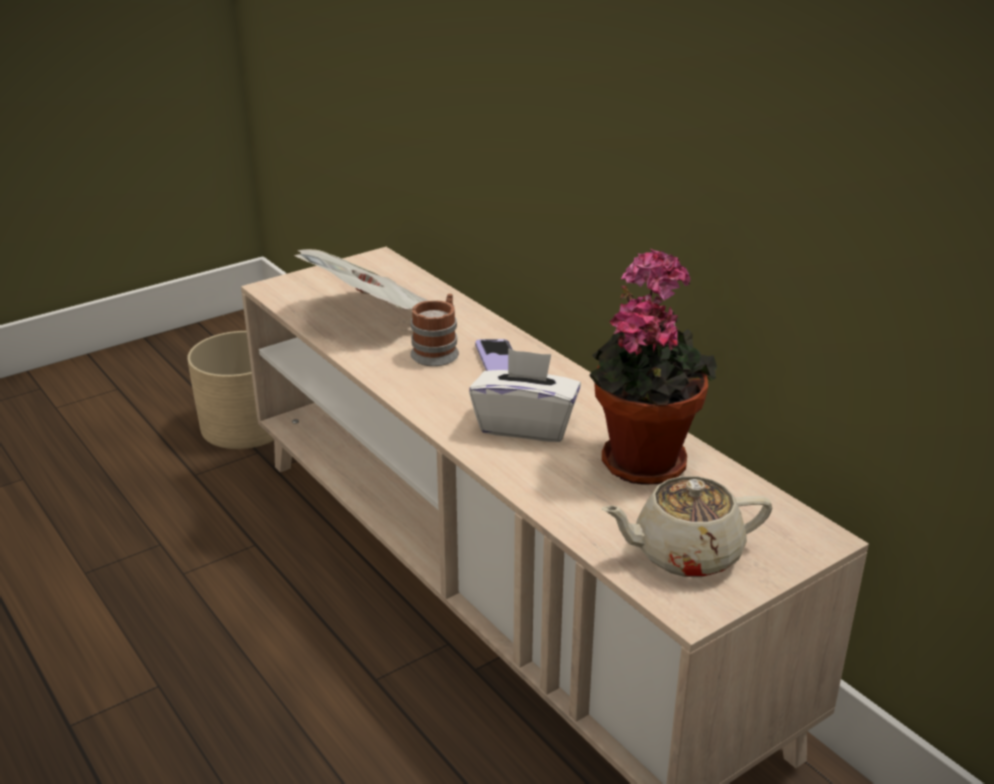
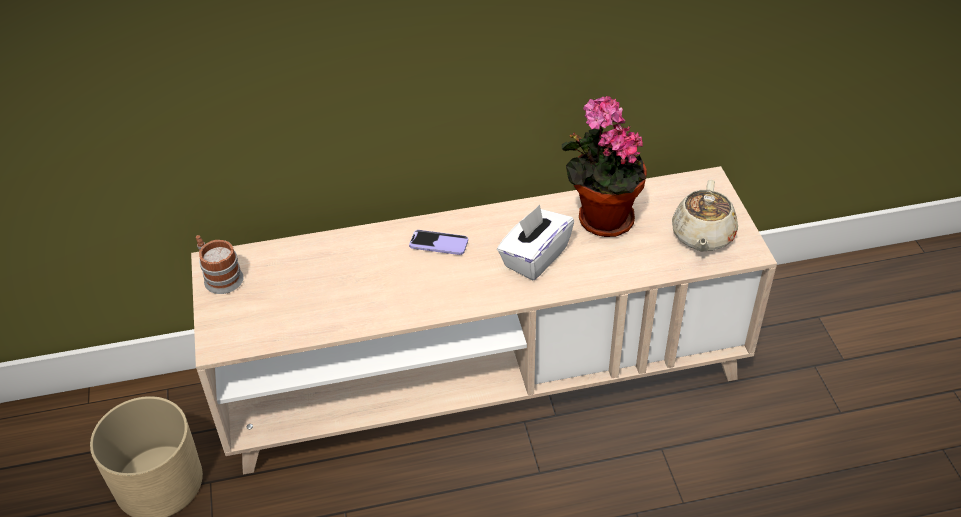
camera: 65 degrees left, 15 degrees up
newspaper [294,249,429,309] -> none
mug [410,294,459,366] -> mug moved to [196,235,244,294]

